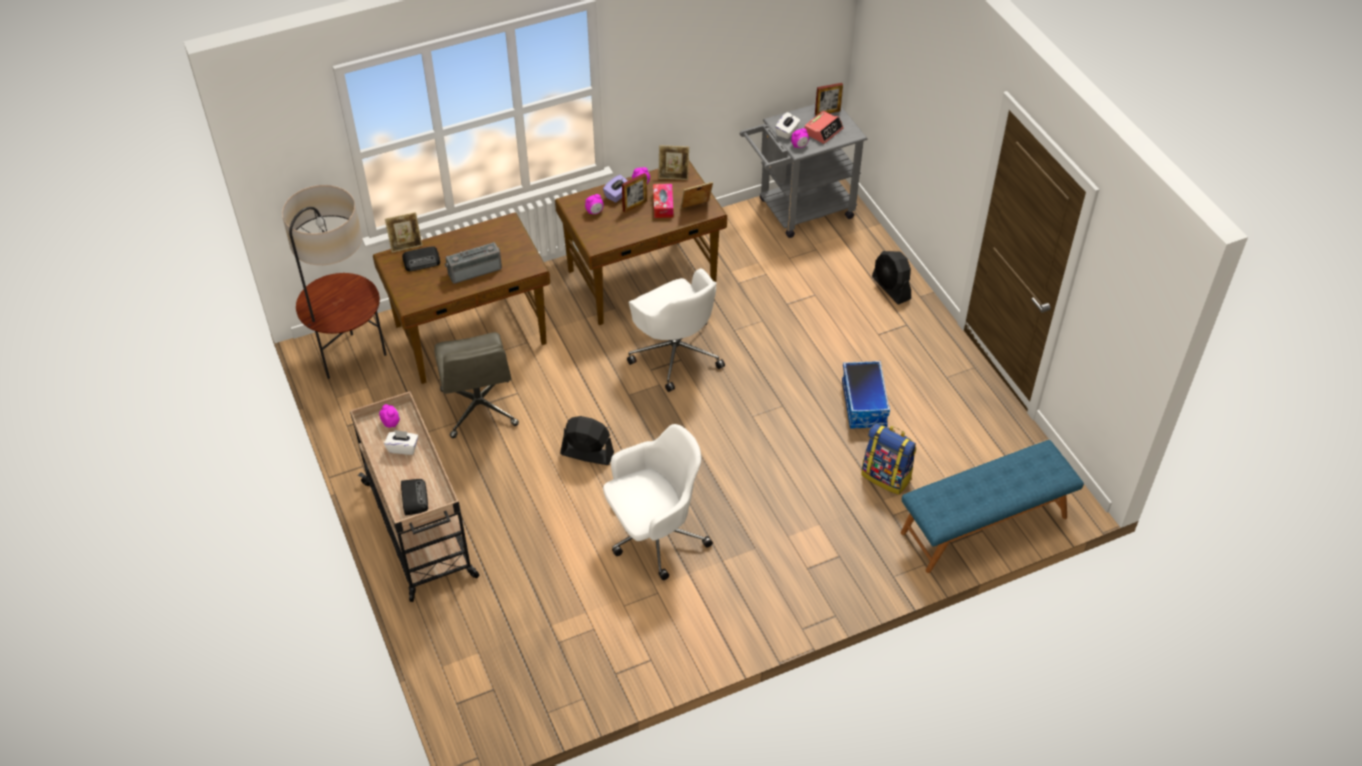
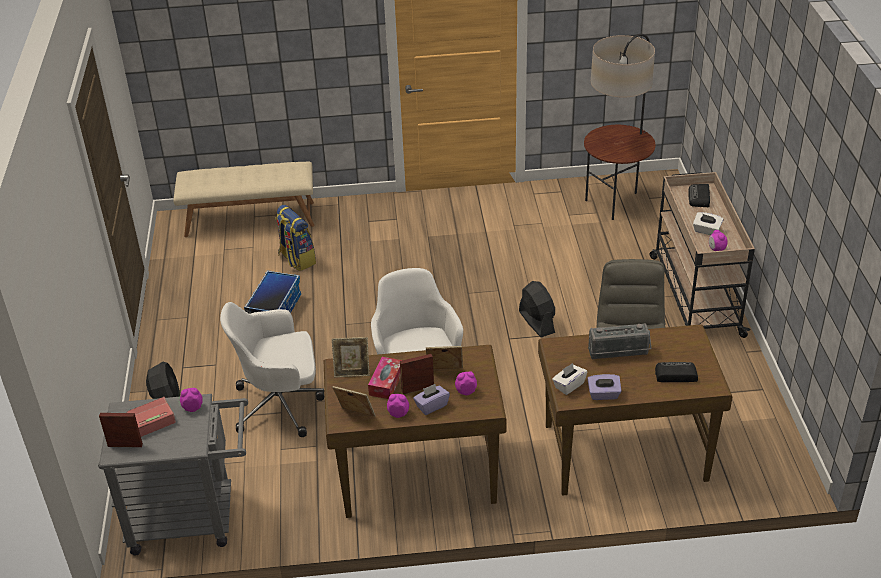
camera: 160 degrees left, 10 degrees down
floor lamp [282,185,387,379] -> floor lamp moved to [584,34,656,220]
picture frame [385,212,423,253] -> picture frame moved to [426,346,463,369]
black fan [560,416,614,465] -> black fan turned 150 degrees counterclockwise [519,281,555,337]
white office chair [603,424,713,580] -> white office chair moved to [220,302,324,437]
white tissue box [775,112,800,139] -> white tissue box moved to [552,363,587,395]
blue bench [901,440,1084,573] -> beige bench [173,162,314,237]
none -> purple tissue box [588,374,622,400]

